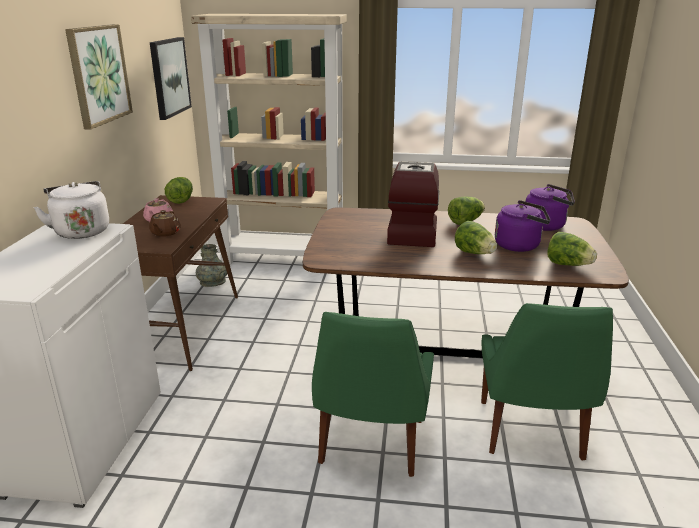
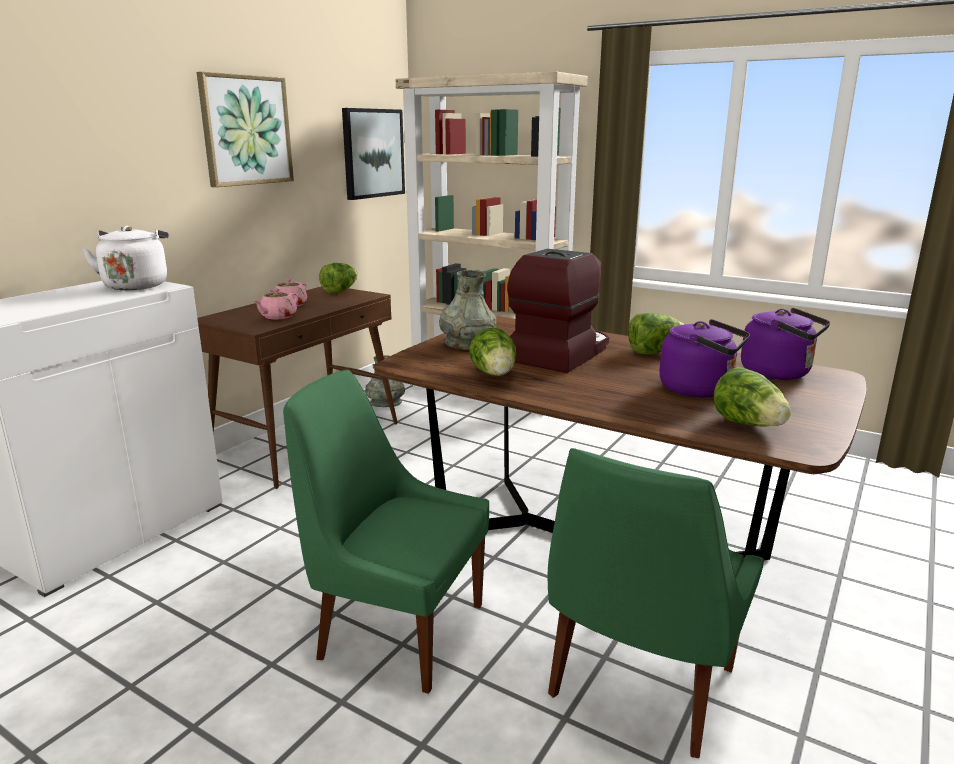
camera: 25 degrees right, 5 degrees down
brown teapot [149,210,181,237] -> pink teapot [253,288,298,319]
green chair [312,312,434,477] -> green chair turned 75 degrees clockwise [283,370,489,694]
lettuce [455,221,497,254] -> lettuce moved to [469,327,516,376]
none -> grey vase [439,270,496,350]

